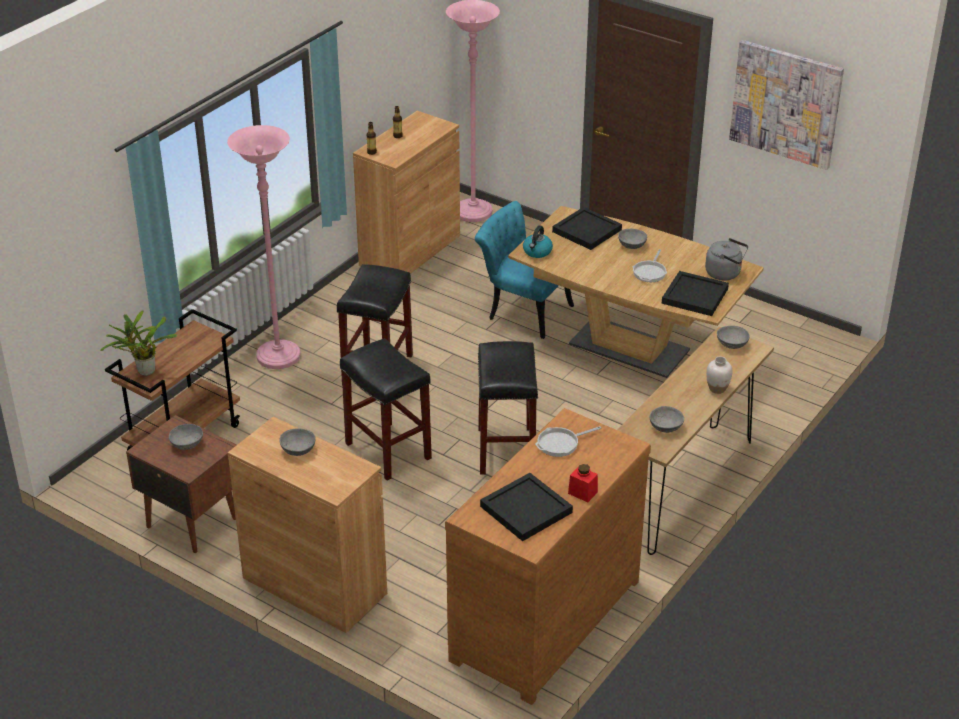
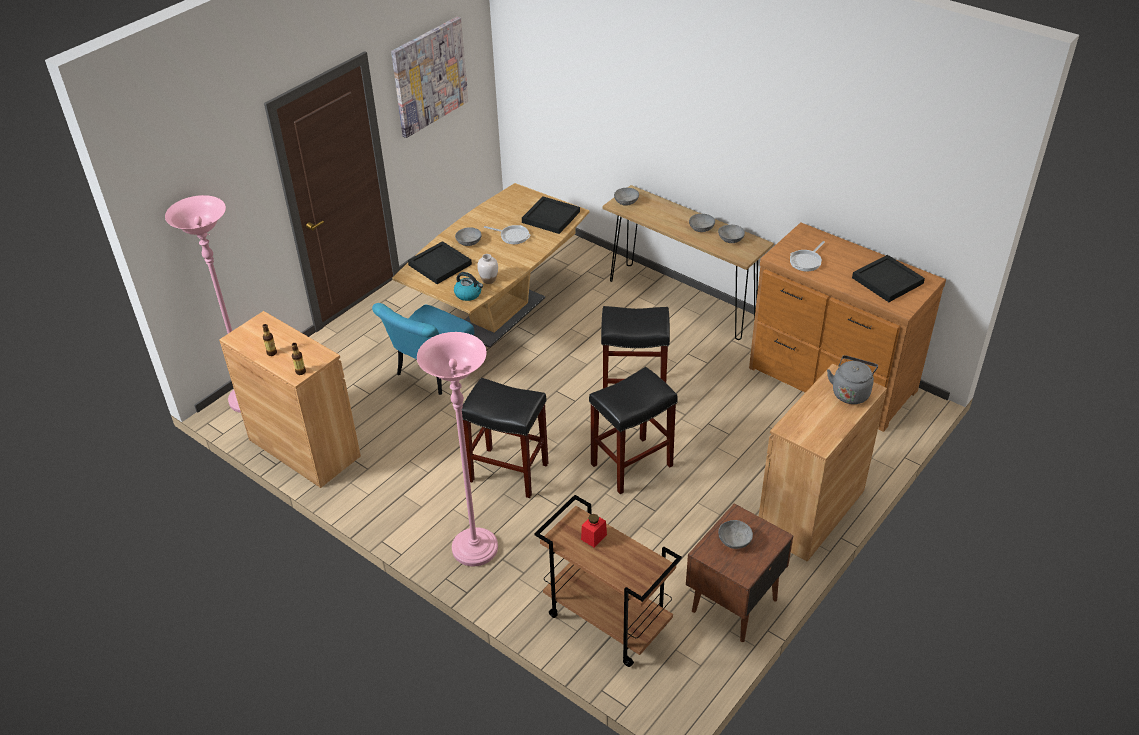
camera: 85 degrees left, 5 degrees up
potted plant [101,311,177,376] -> none
grey bowl [279,428,316,456] -> grey bowl moved to [689,214,715,232]
frying pan [535,426,601,457] -> frying pan turned 60 degrees clockwise [790,241,825,271]
red jar [568,464,598,502] -> red jar moved to [581,514,607,547]
grey kettle [705,238,748,280] -> grey kettle moved to [827,355,878,404]
white vase [706,356,732,394] -> white vase moved to [477,254,498,284]

